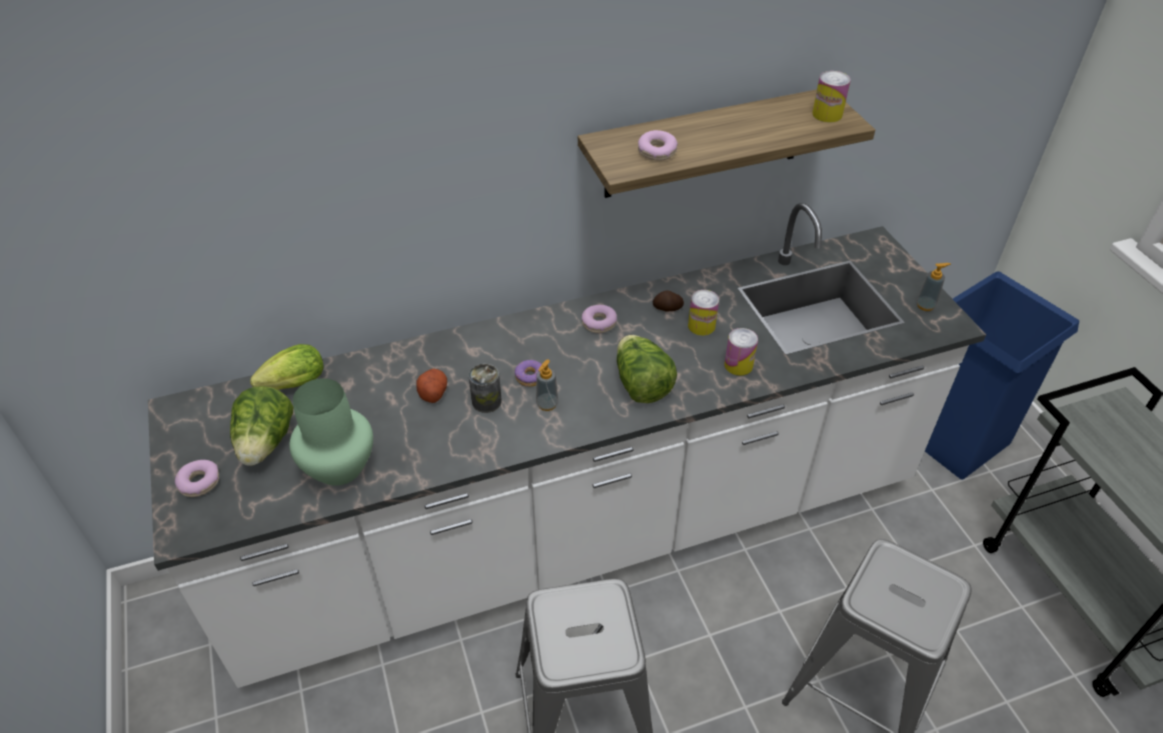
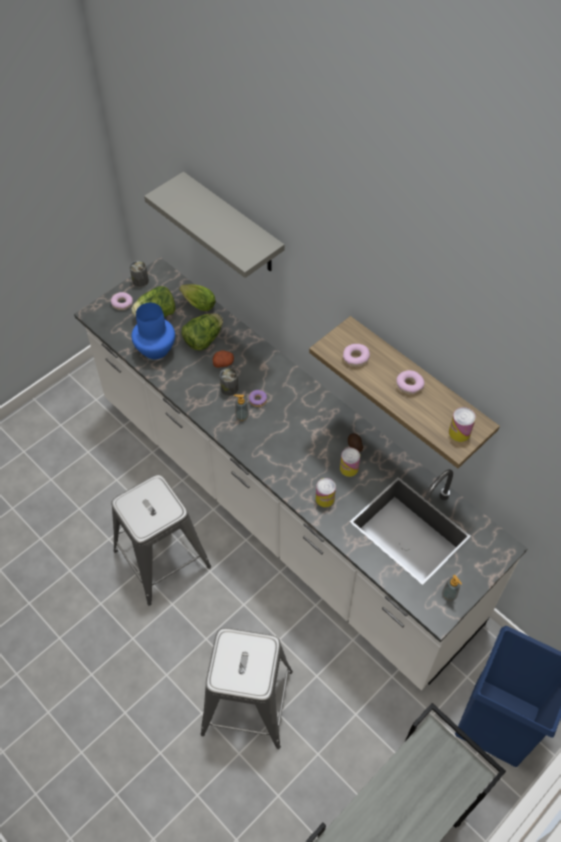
camera: 65 degrees right, 10 degrees up
green vase [289,378,373,486] -> blue vase [131,303,175,359]
donut [582,305,617,333] -> donut moved to [396,370,424,394]
lettuce [617,335,677,403] -> lettuce moved to [182,313,223,351]
none -> can [130,260,149,287]
none -> grey shelf [144,172,284,278]

